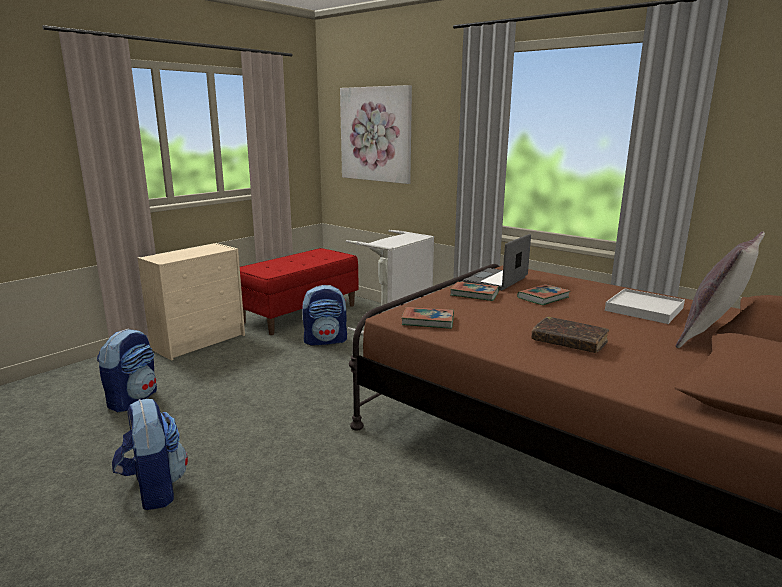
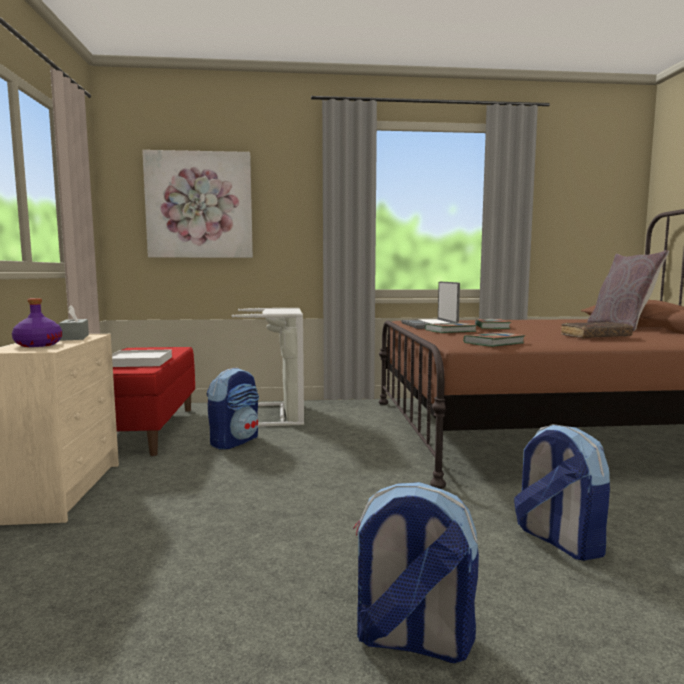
camera: 45 degrees left, 10 degrees down
backpack [97,329,157,412] -> backpack moved to [514,424,610,561]
white tray [605,288,685,324] -> white tray moved to [112,350,172,367]
none -> purple bottle [12,298,62,347]
none -> grey tissue box [59,305,89,341]

